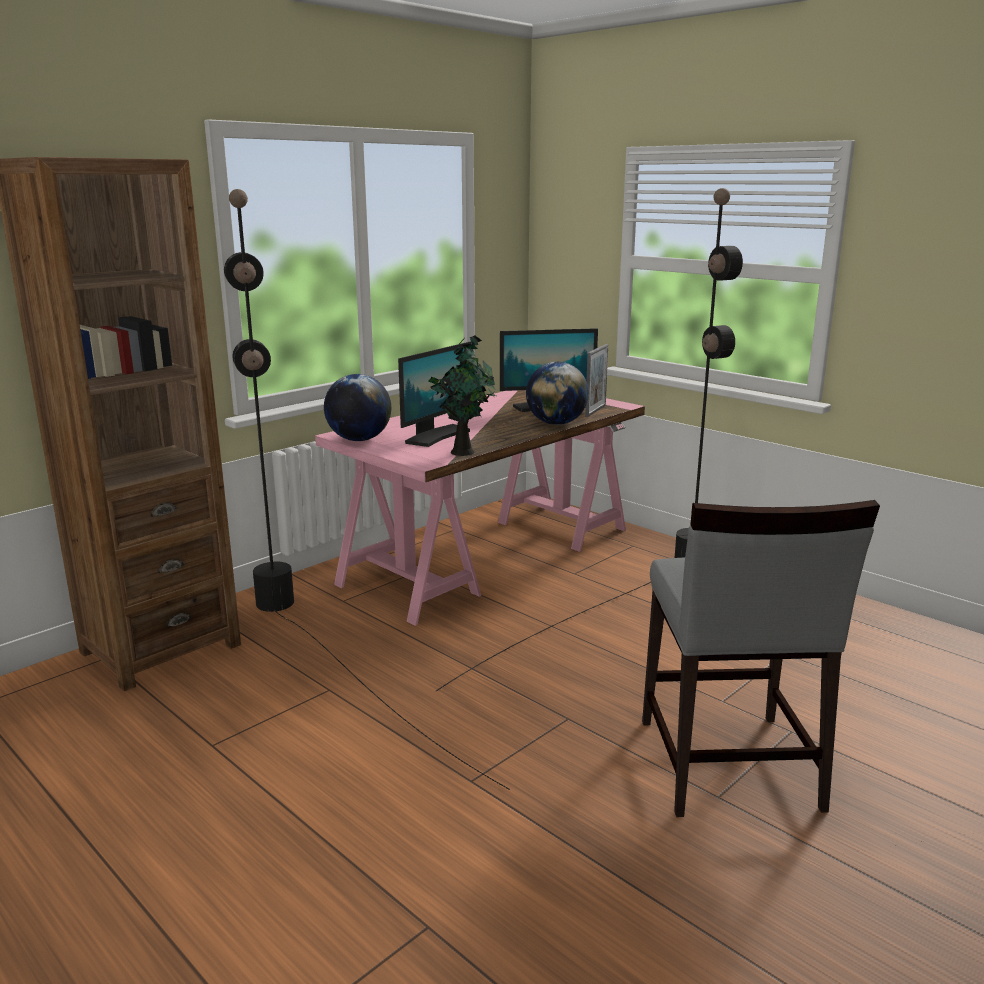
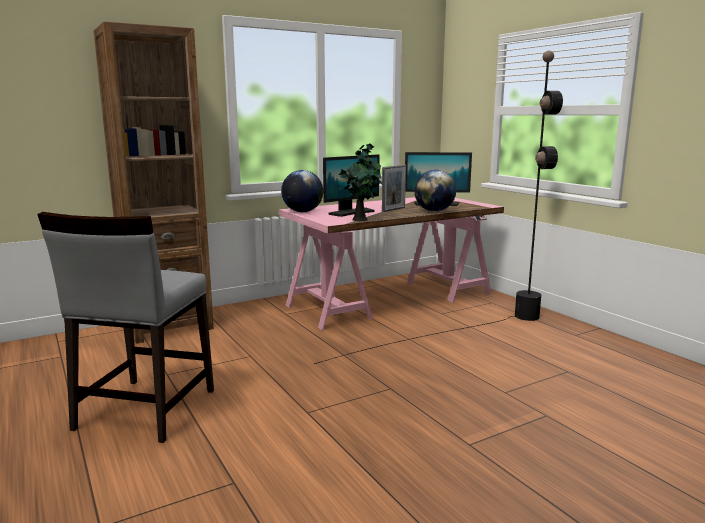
camera: 15 degrees right, 5 degrees down
black floor lamp [224,189,510,790] -> none
picture frame [585,344,608,417] -> picture frame moved to [382,165,406,212]
grey chair [642,500,880,817] -> grey chair moved to [37,212,214,443]

